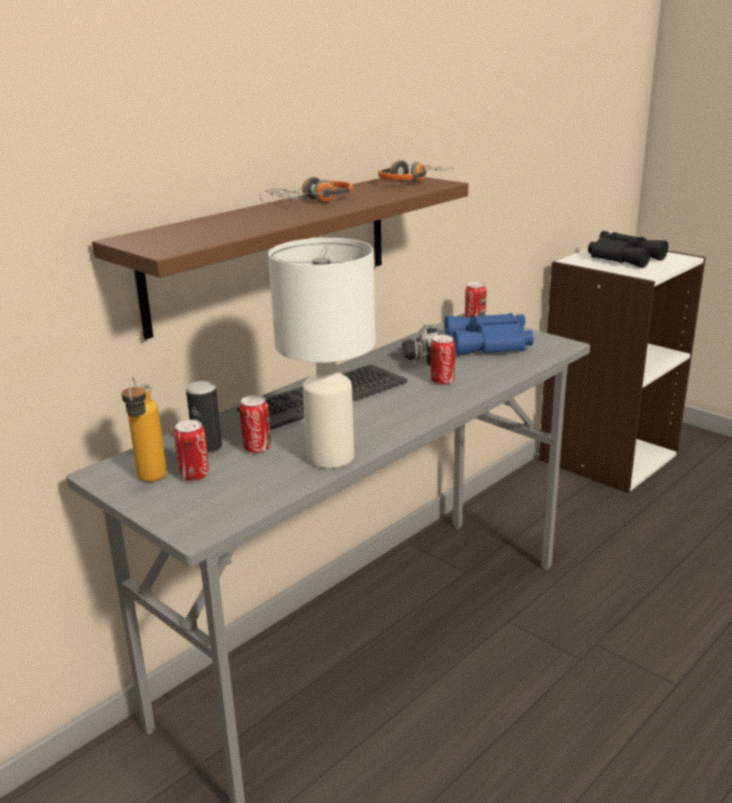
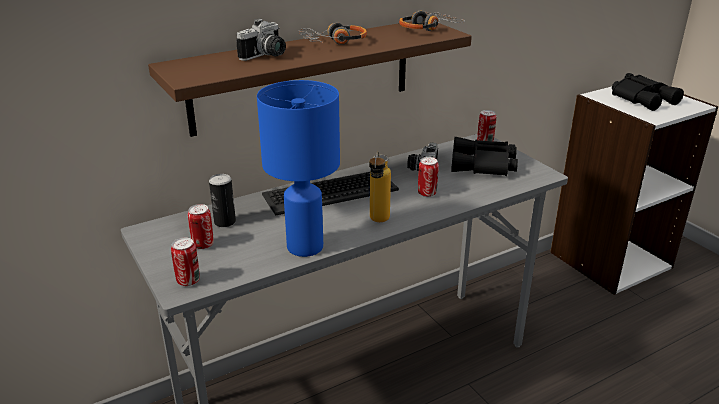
camera: 15 degrees right, 5 degrees up
bottle [122,377,167,482] -> bottle moved to [369,151,391,222]
can [240,395,271,453] -> can moved to [171,238,200,286]
white table lamp [268,238,375,469] -> blue table lamp [257,80,340,257]
blue binoculars [444,313,533,356] -> black binoculars [451,137,518,176]
none -> camera [236,18,286,61]

